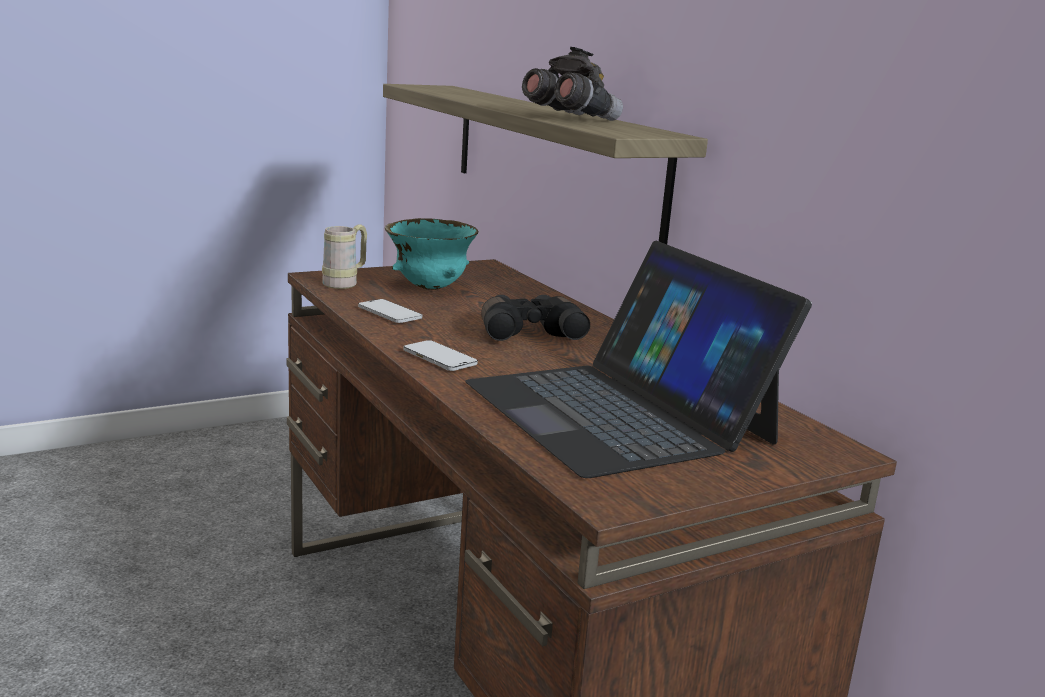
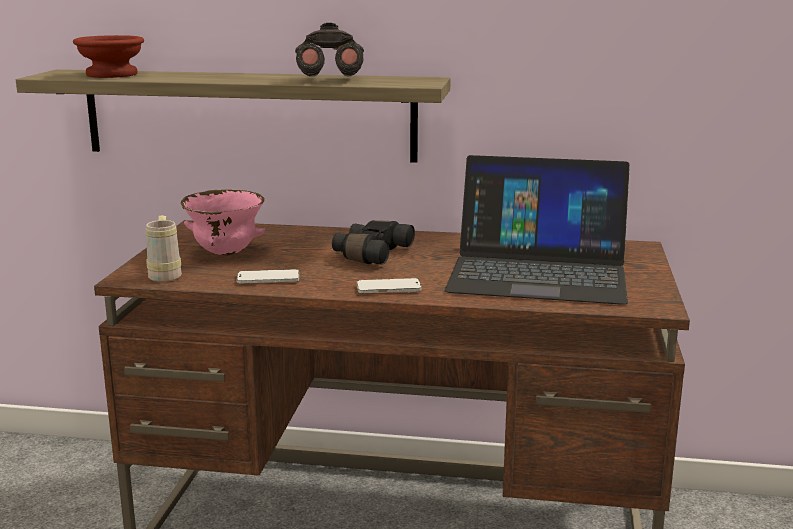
camera: 50 degrees left, 0 degrees up
turquoise bowl [385,218,478,290] -> pink bowl [181,190,265,255]
none -> brown bowl [73,35,144,78]

